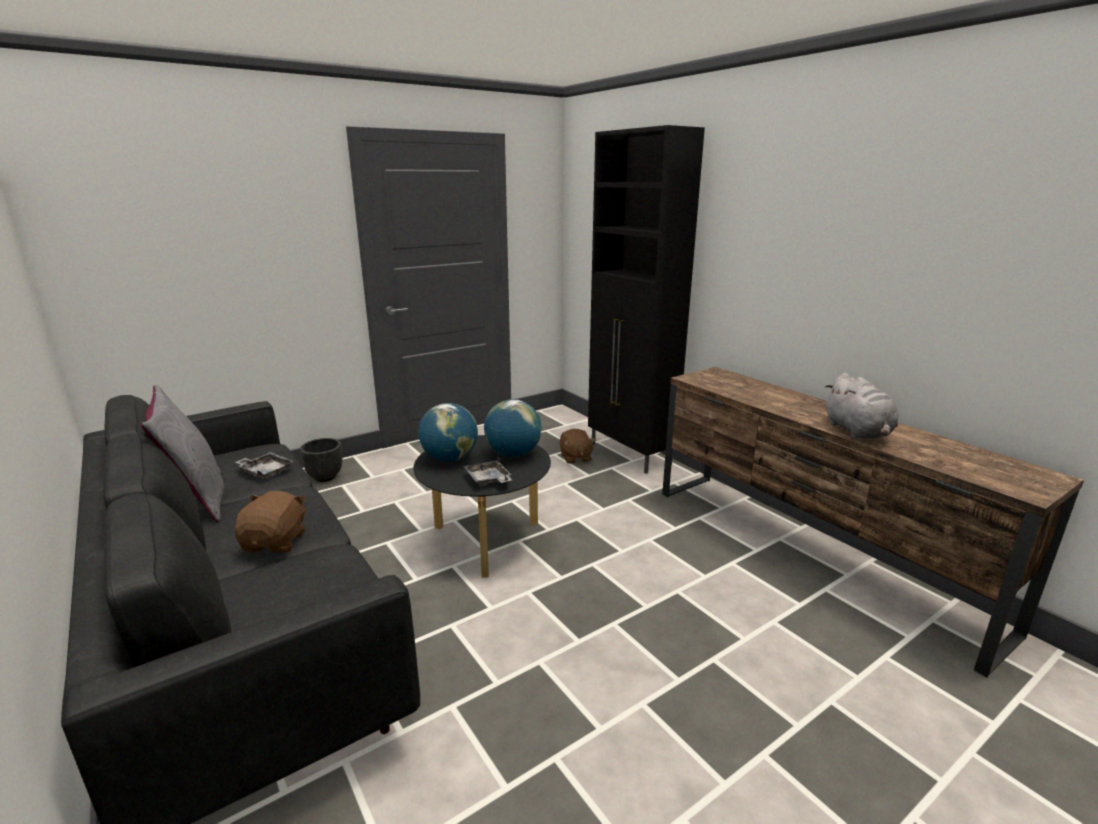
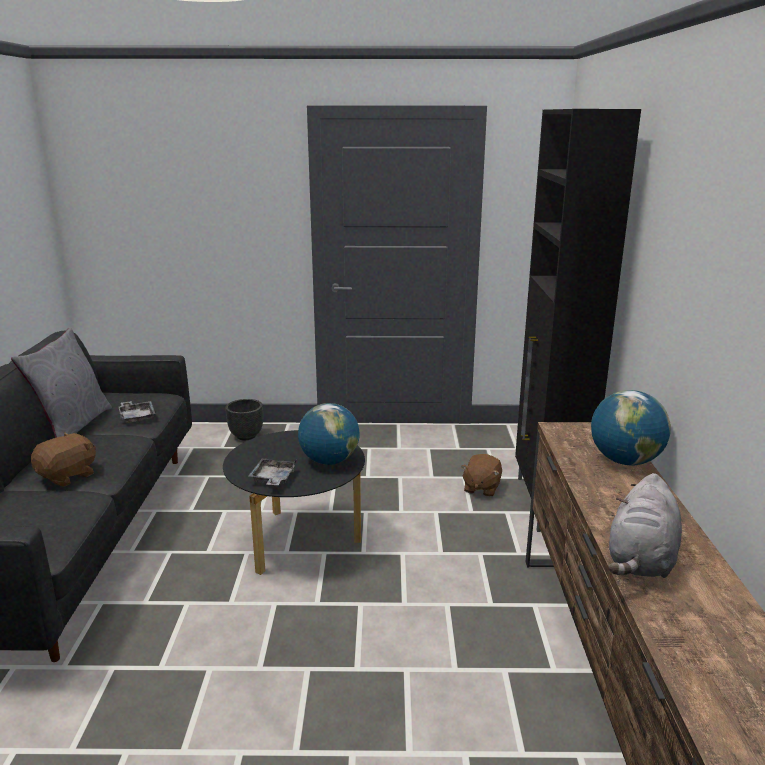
camera: 35 degrees right, 0 degrees up
globe [418,403,478,462] -> globe moved to [591,390,671,465]

